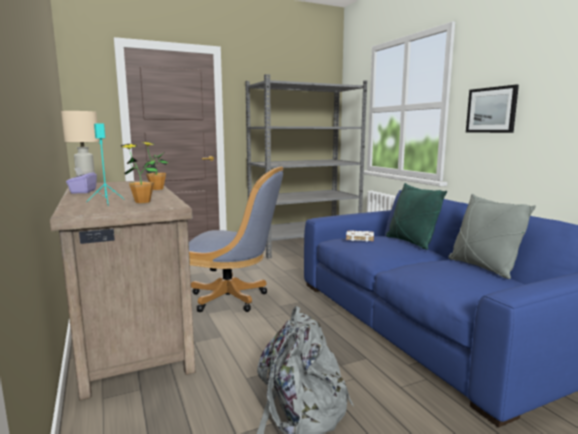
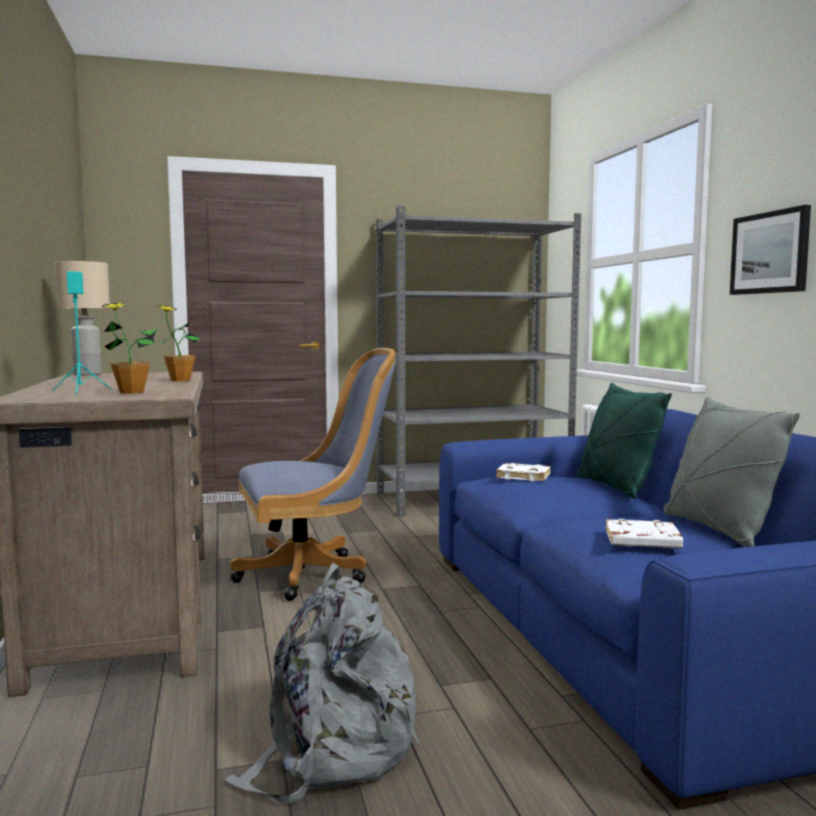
camera: 10 degrees right, 5 degrees down
purple tissue box [66,167,97,193] -> none
blue office chair [189,167,283,312] -> blue office chair turned 45 degrees counterclockwise [230,348,395,601]
none -> white book [605,519,683,548]

